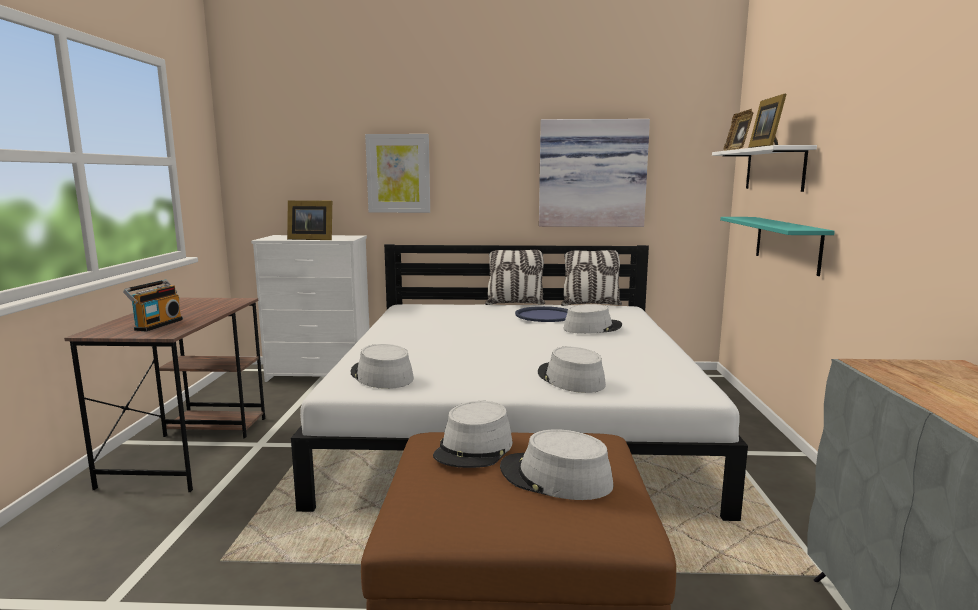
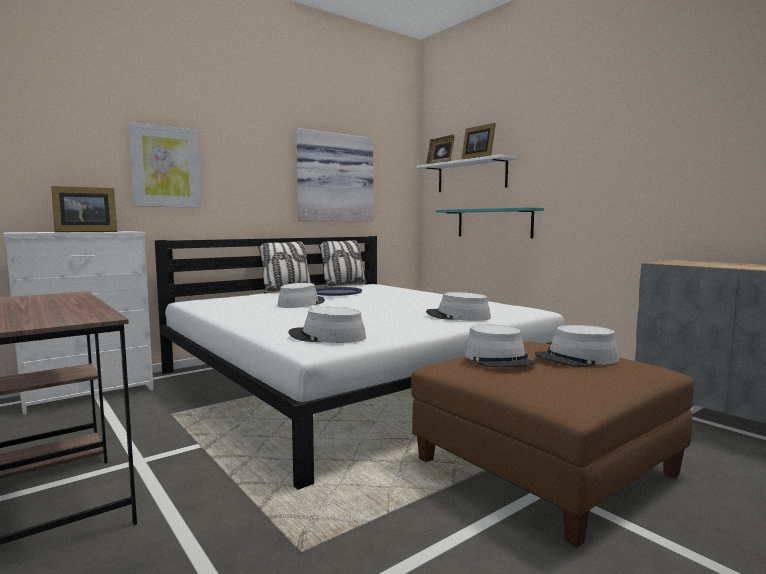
camera: 40 degrees left, 5 degrees down
radio [123,280,183,332] -> none
grey hat [563,304,622,334] -> grey hat moved to [278,283,325,308]

